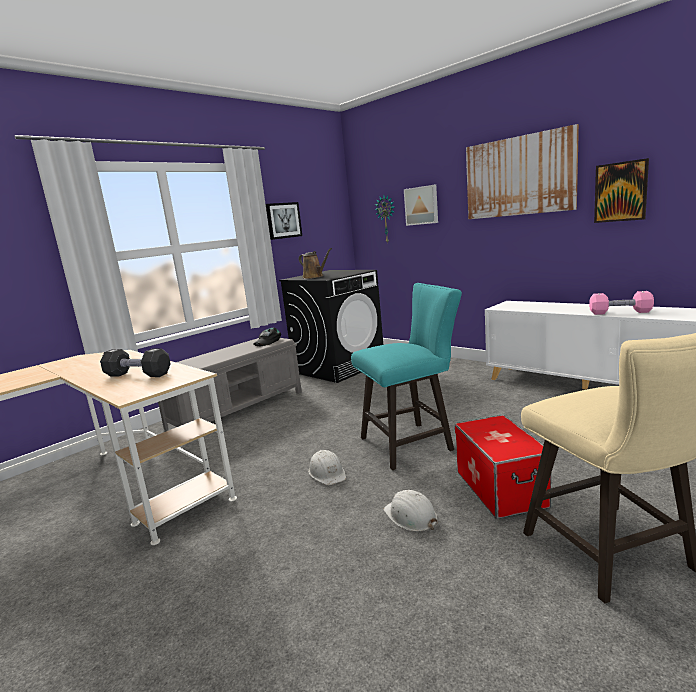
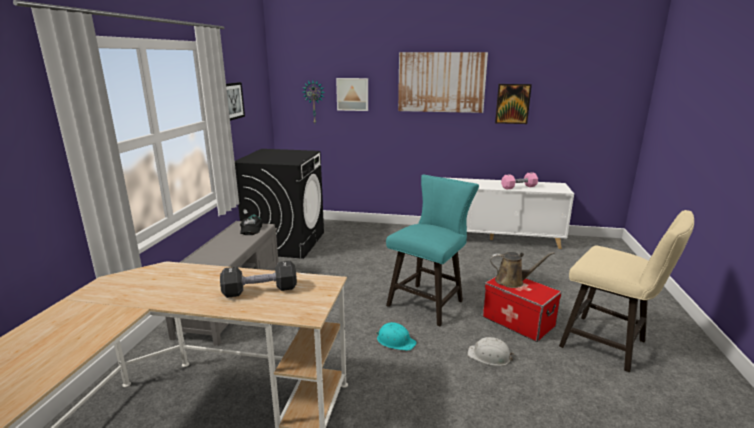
camera: 35 degrees left, 5 degrees up
brown watering can [299,248,332,279] -> brown watering can moved to [490,252,554,288]
white hard hat [308,450,346,485] -> turquoise hard hat [376,322,417,351]

